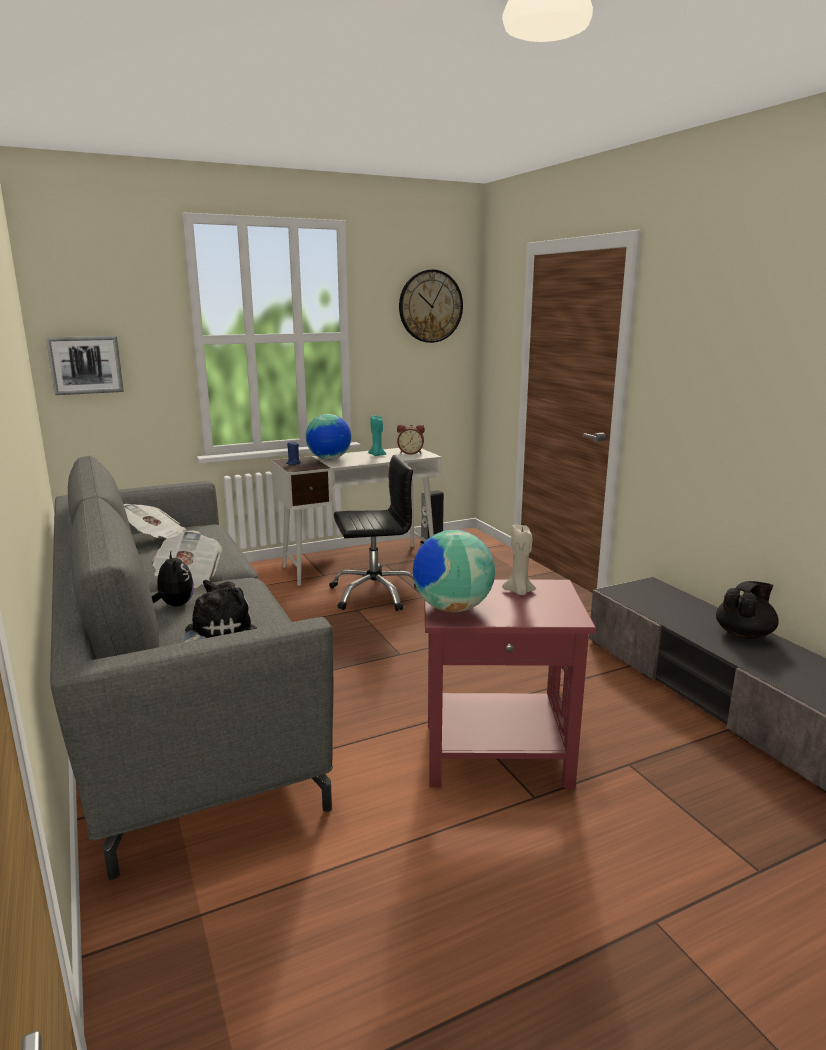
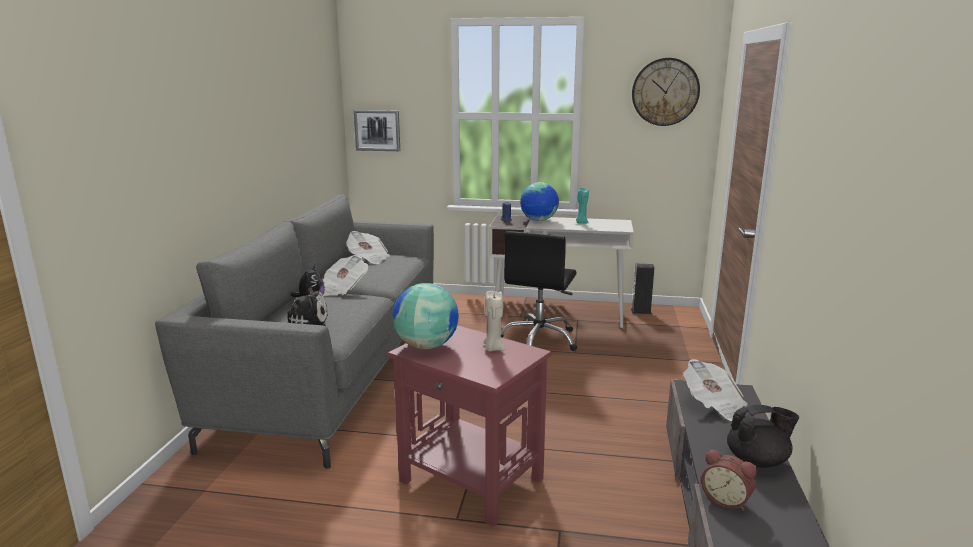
camera: 35 degrees right, 0 degrees up
black office chair [329,455,416,611] -> black office chair turned 90 degrees clockwise [501,231,577,351]
alarm clock [397,425,425,455] -> alarm clock moved to [701,449,757,511]
none -> newspaper [683,359,747,421]

